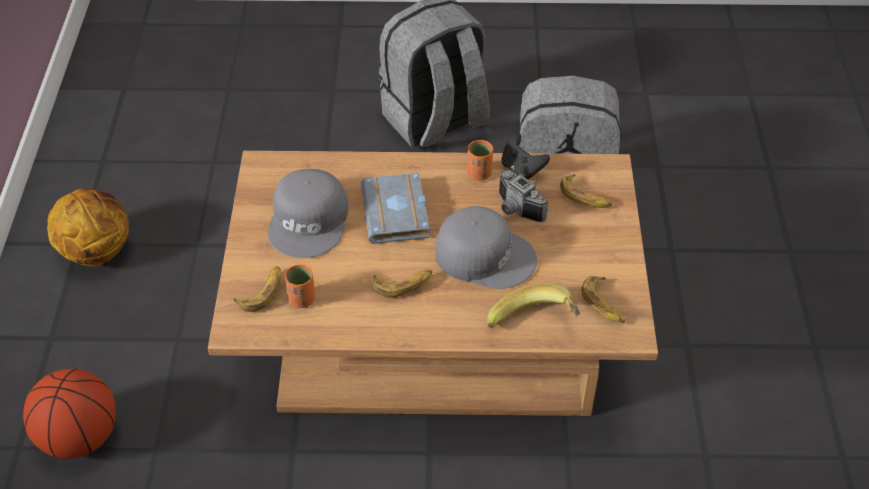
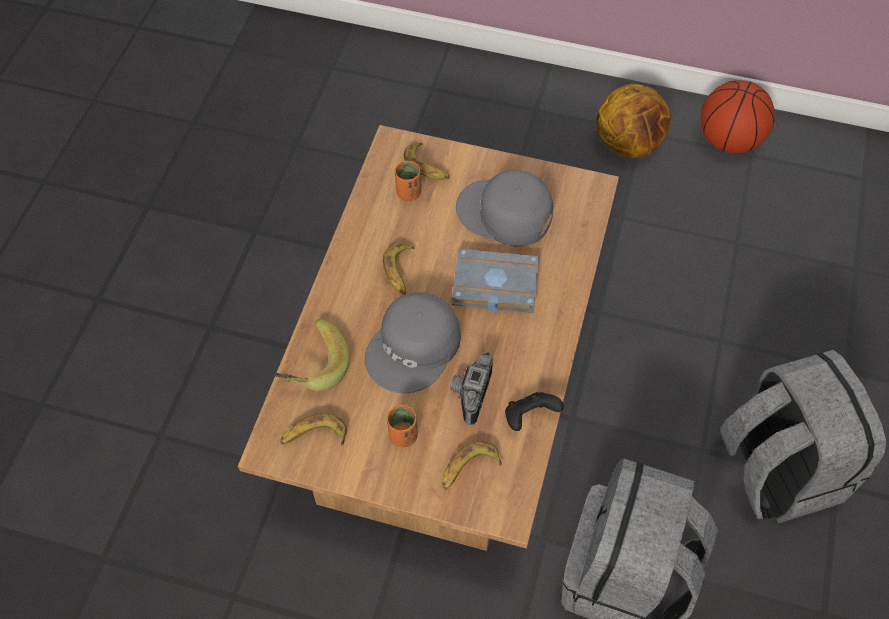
camera: 105 degrees right, 10 degrees up
basketball [23,369,116,459] -> basketball moved to [701,80,775,154]
orange cup [467,140,493,181] -> orange cup moved to [387,405,418,448]
camera [499,170,548,222] -> camera turned 45 degrees counterclockwise [450,353,493,425]

